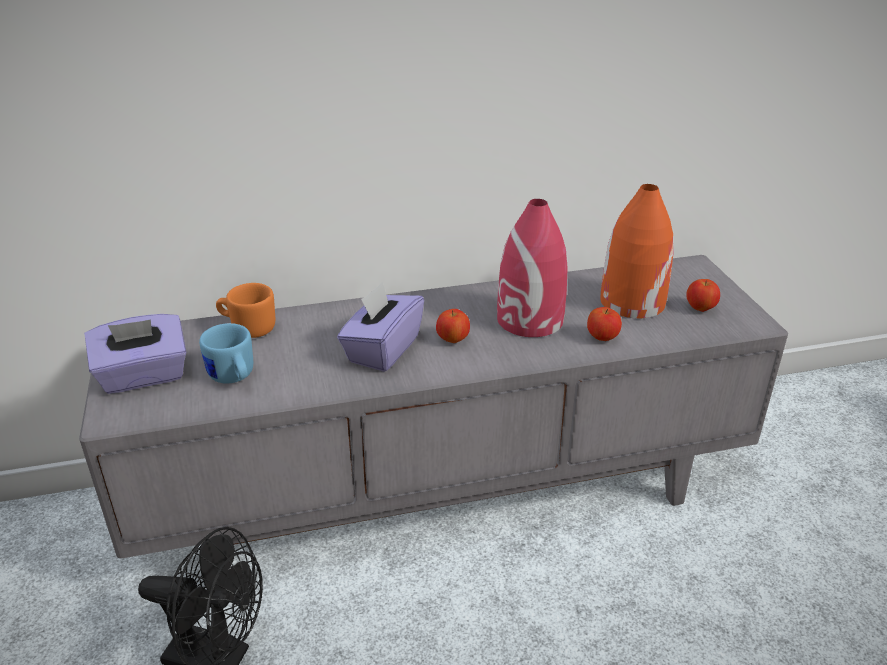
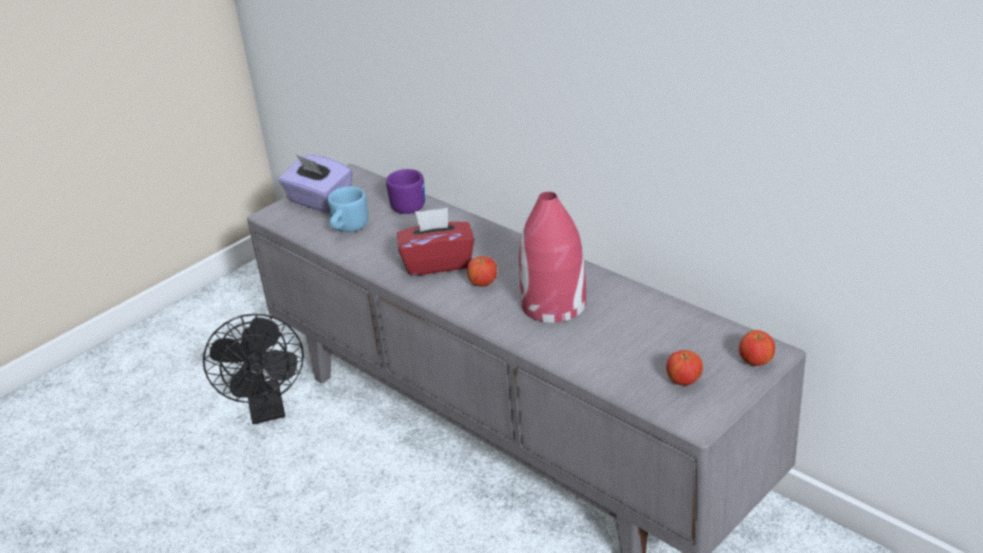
camera: 60 degrees right, 0 degrees up
orange mug [216,283,275,338] -> purple mug [386,169,425,214]
purple tissue box [337,282,424,372] -> red tissue box [397,208,475,276]
apple [587,307,622,341] -> apple moved to [739,330,775,366]
orange vase [600,184,674,318] -> none

